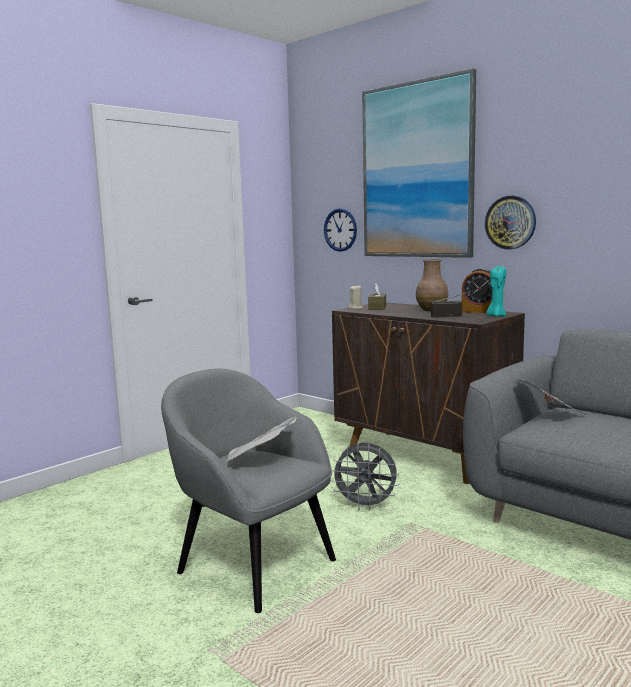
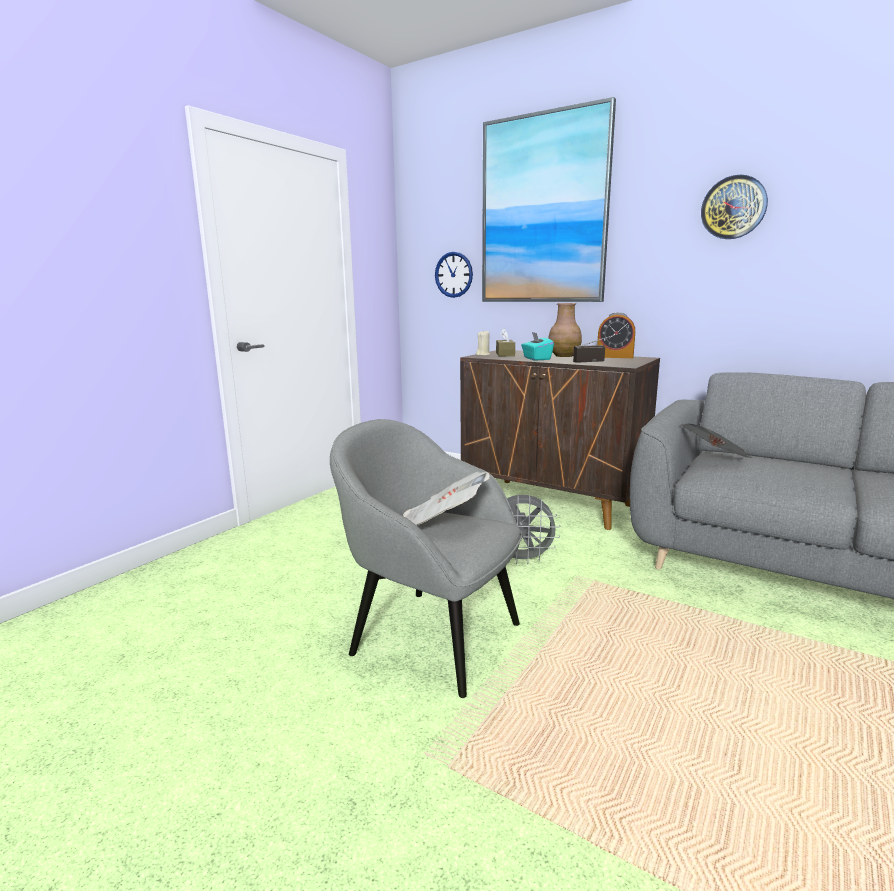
camera: 10 degrees left, 5 degrees up
wall clock [485,196,536,250] -> wall clock moved to [701,175,768,239]
turquoise candle [486,266,506,317] -> none
none -> turquoise tissue box [521,332,554,360]

